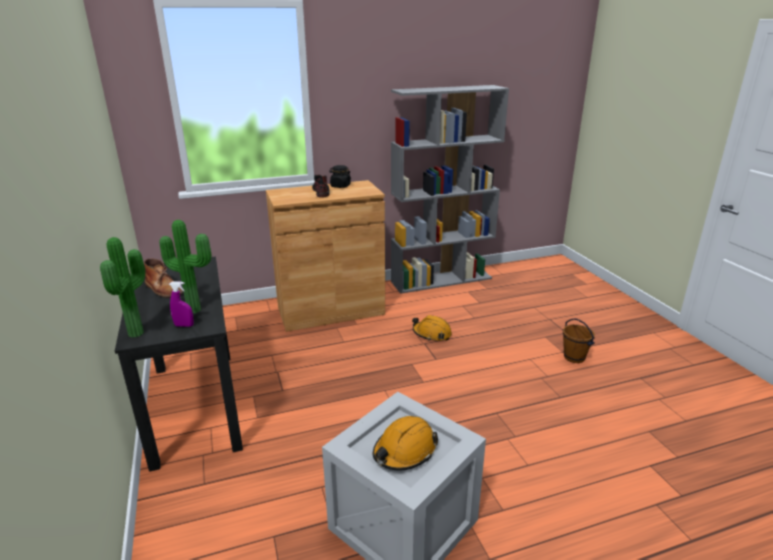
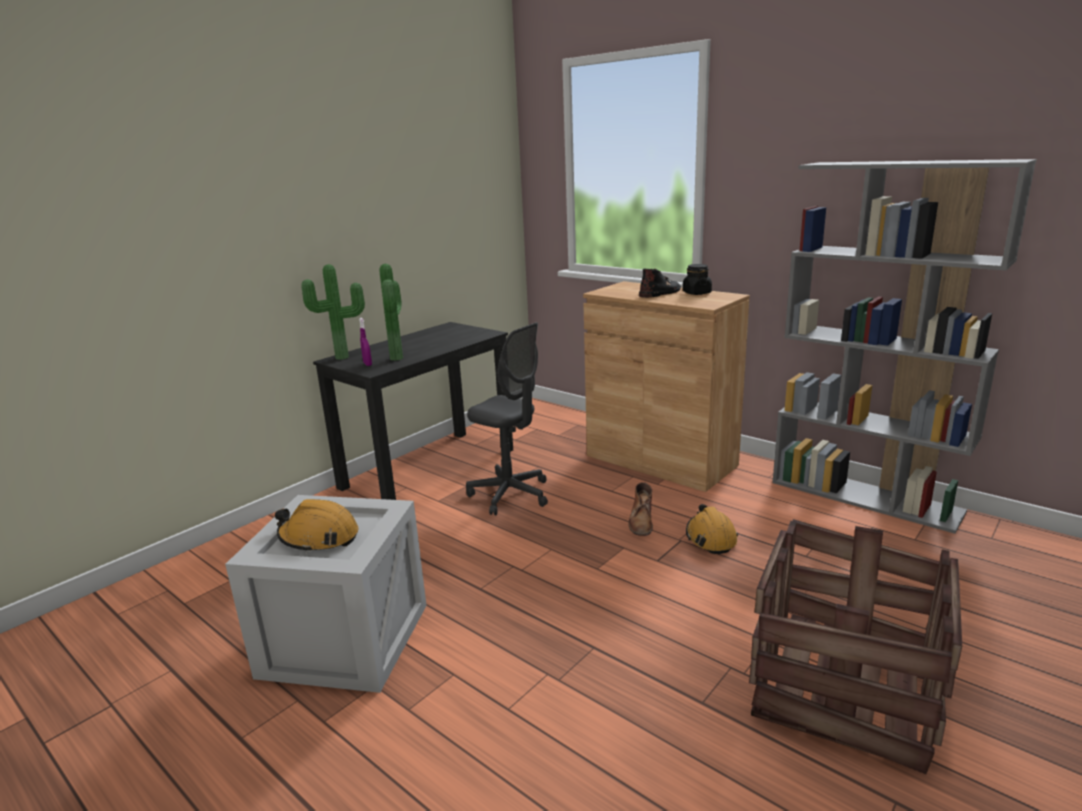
camera: 60 degrees right, 5 degrees down
brown boot [144,258,183,298] -> brown boot moved to [628,482,653,536]
brown bucket [562,318,595,363] -> crate [749,519,962,774]
none -> grey office chair [466,322,548,515]

